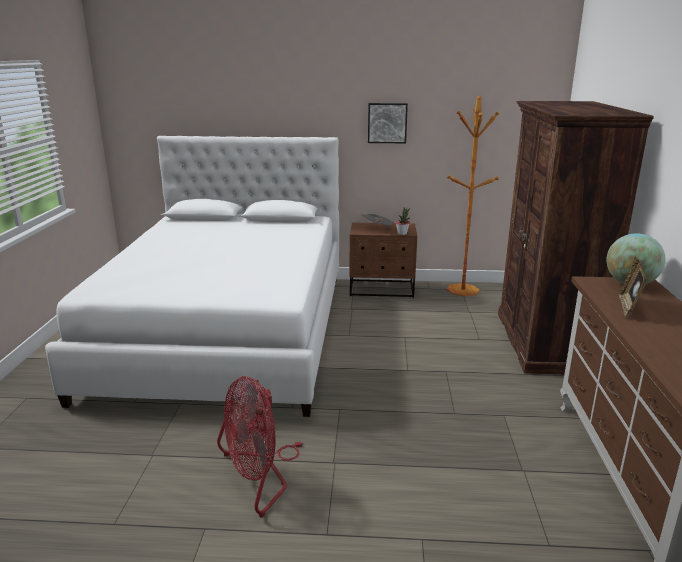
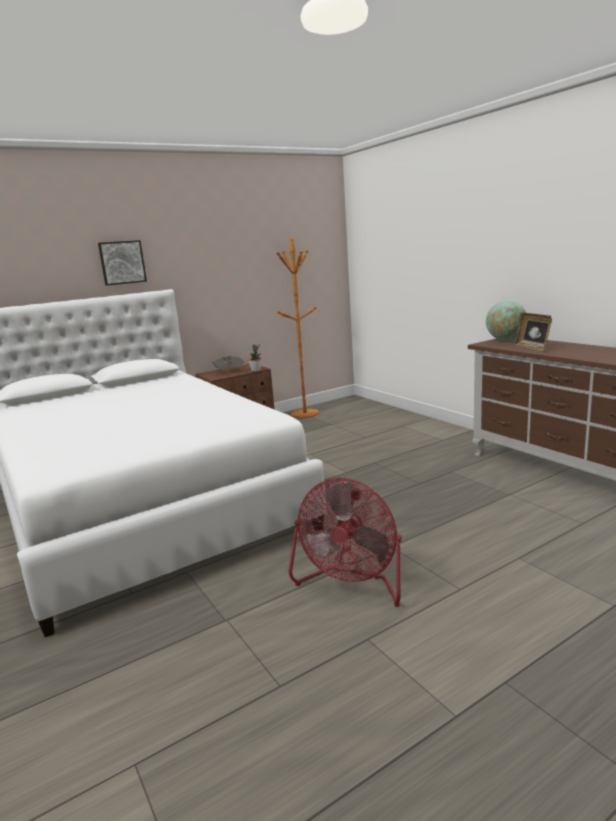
camera: 35 degrees left, 5 degrees down
picture [368,103,408,143] -> picture moved to [98,240,147,285]
brown wardrobe [498,101,654,375] -> none

